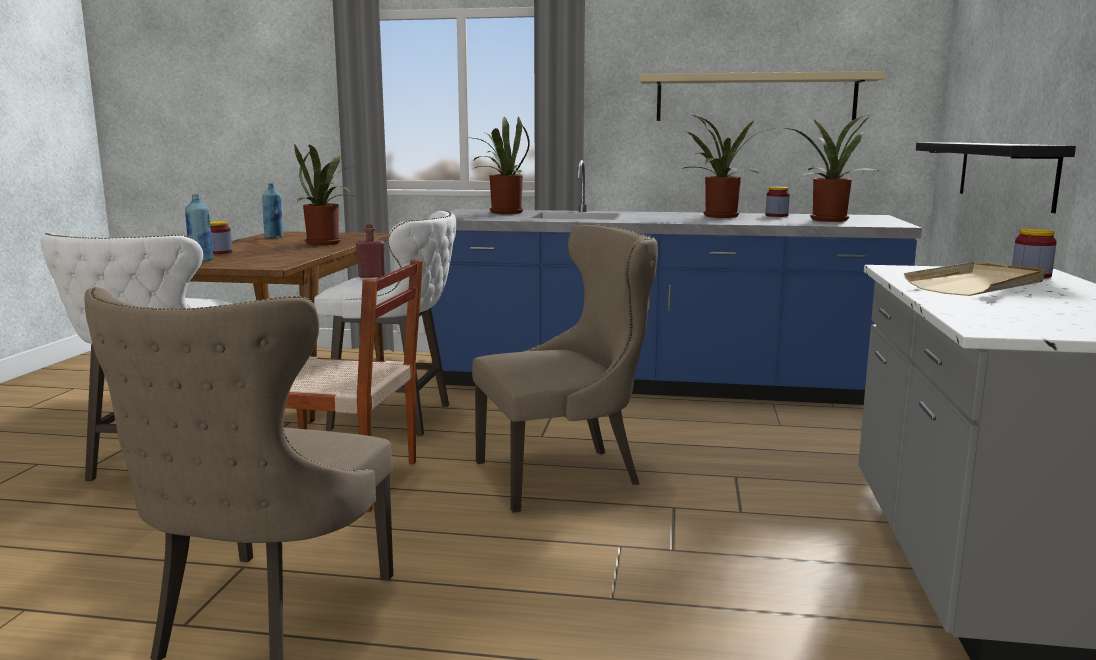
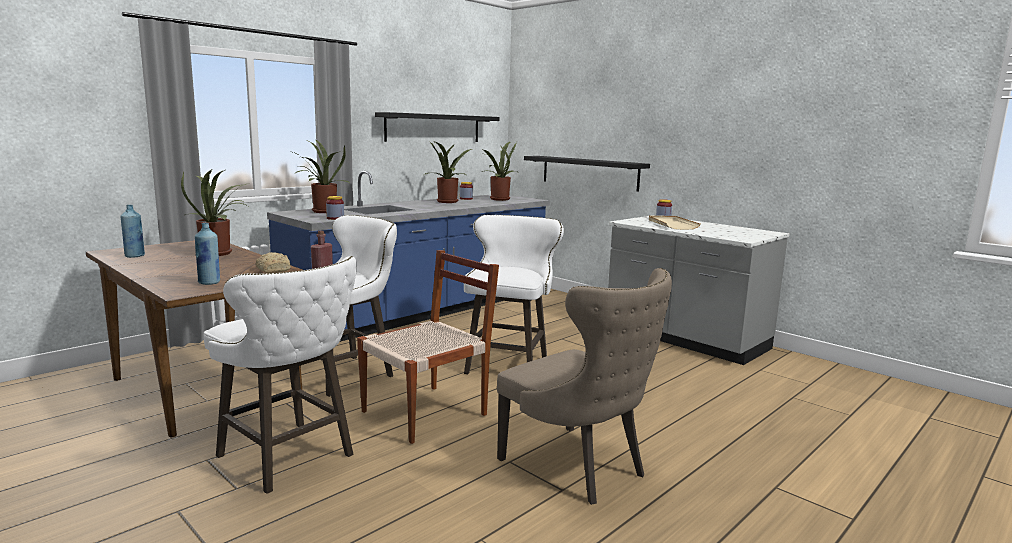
camera: 55 degrees left, 0 degrees up
jar [210,221,232,254] -> jar moved to [326,196,344,220]
beige chair [472,224,658,513] -> white stool [464,215,564,374]
beige shelf [640,71,886,121] -> black shelf [375,112,499,142]
none -> bread [255,252,291,273]

